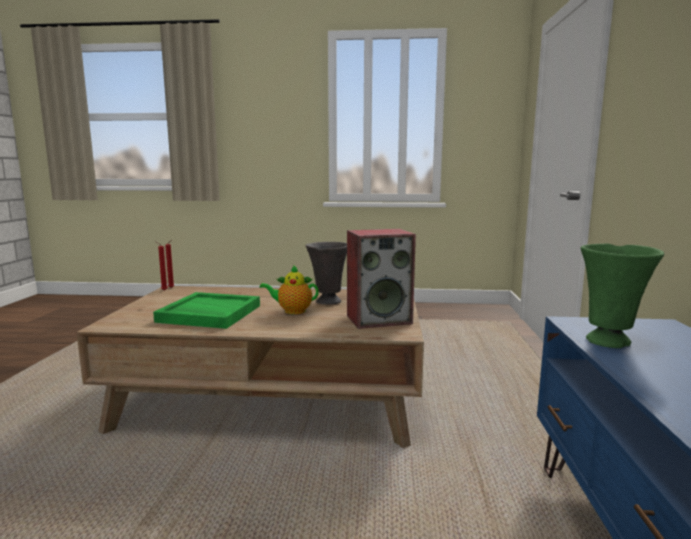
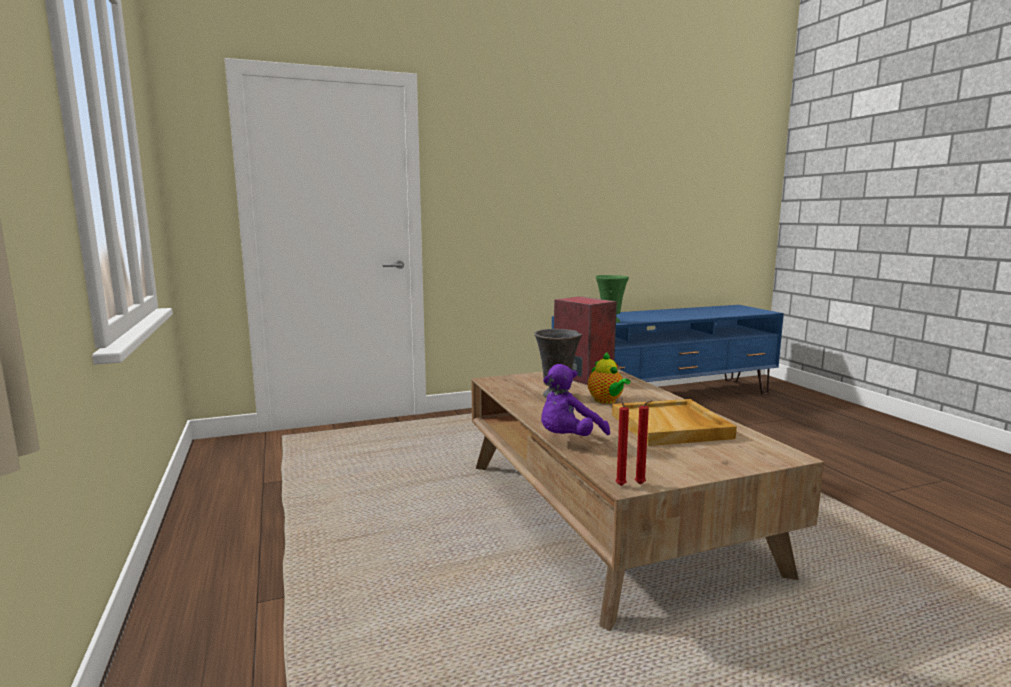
camera: 115 degrees left, 0 degrees up
green tray [153,292,260,329] -> beige tray [612,399,737,446]
none -> purple plush toy [541,364,610,436]

